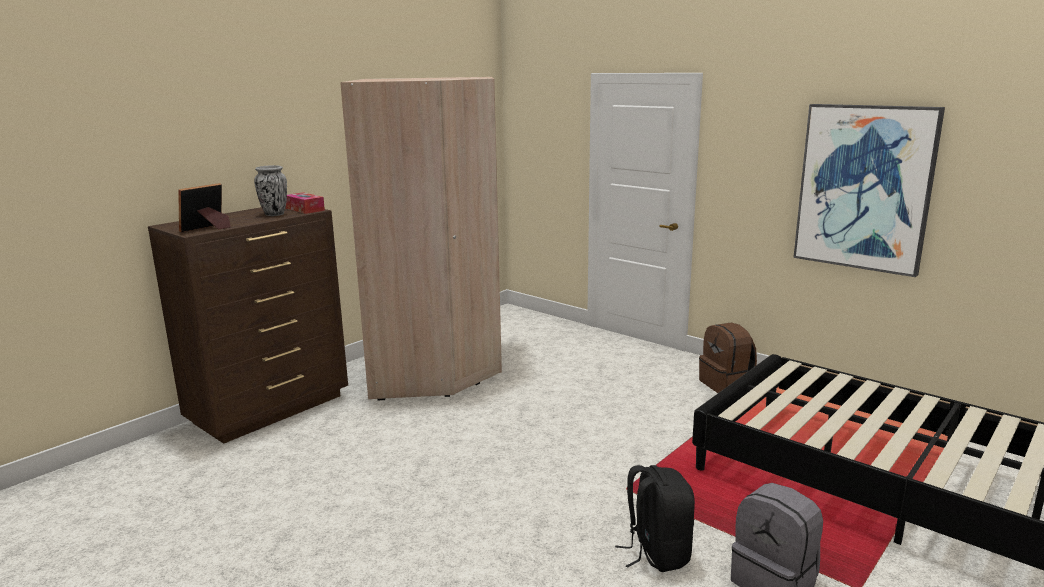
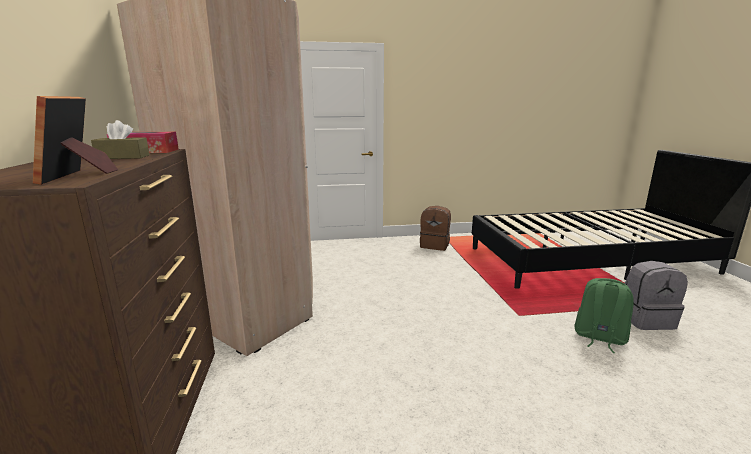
camera: 50 degrees left, 0 degrees up
vase [254,165,287,216] -> brown tissue box [91,120,149,159]
black backpack [615,465,695,572] -> green backpack [575,278,634,353]
picture [793,104,945,277] -> none

